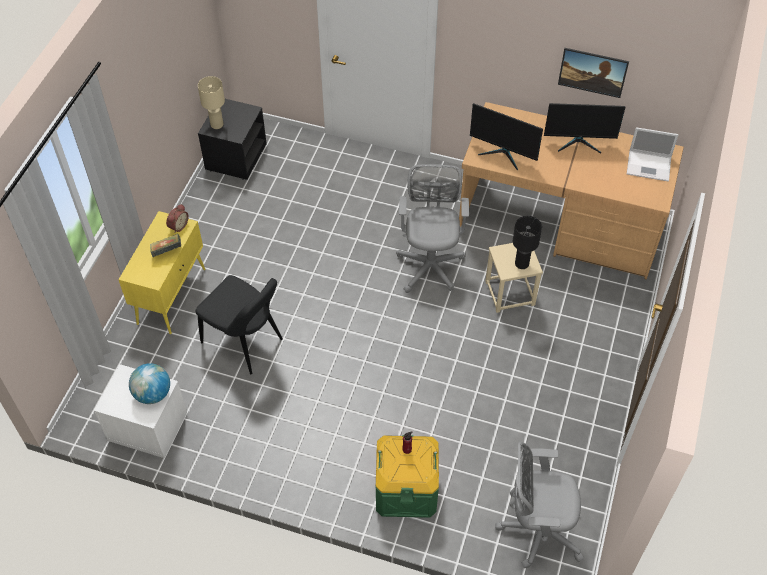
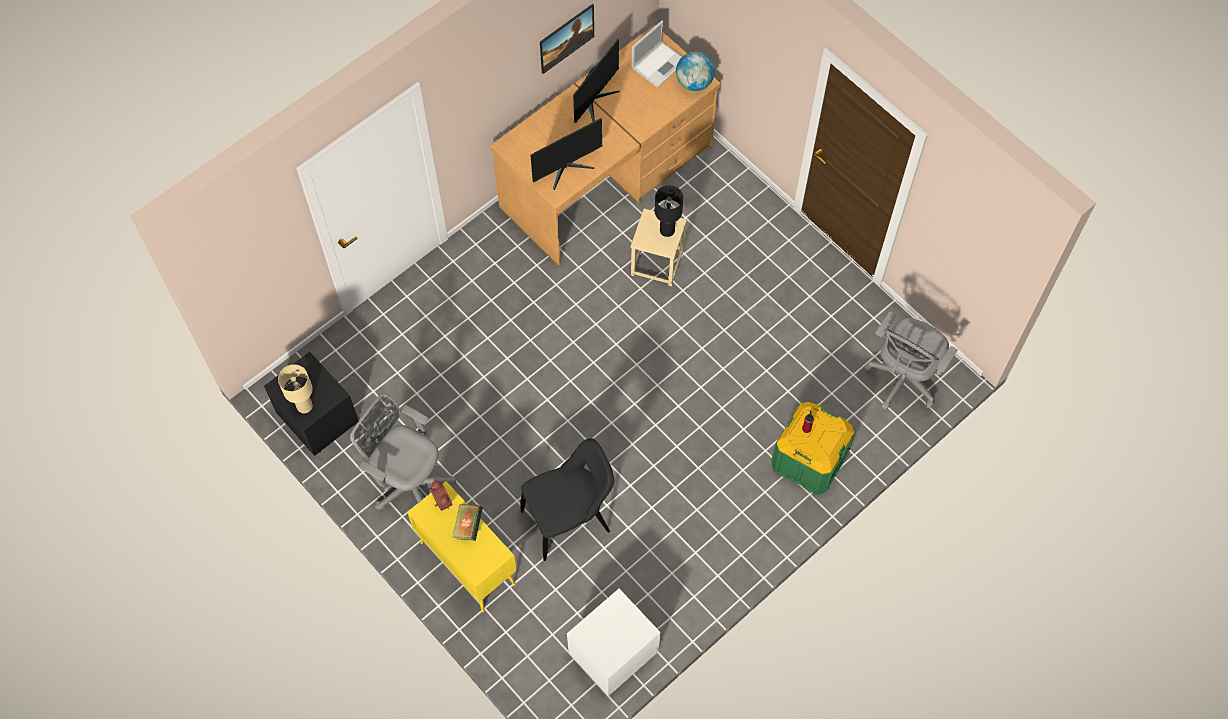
camera: 60 degrees left, 10 degrees up
globe [129,363,170,404] -> globe moved to [676,52,715,91]
grey office chair [396,164,469,293] -> grey office chair moved to [350,393,456,510]

